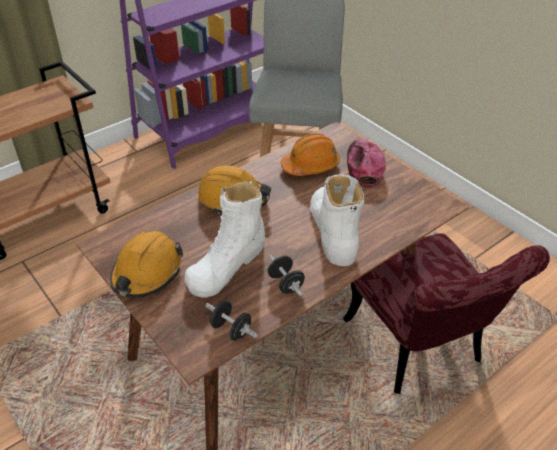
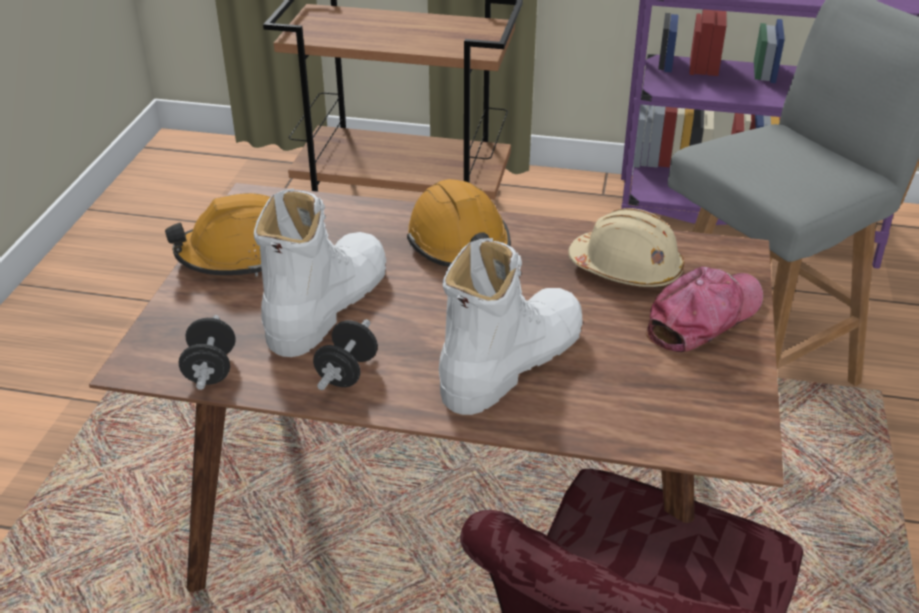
camera: 50 degrees right, 5 degrees down
white boot [185,181,265,298] -> white boot turned 120 degrees clockwise [254,188,386,357]
orange hard hat [281,133,340,176] -> beige hard hat [568,208,684,287]

